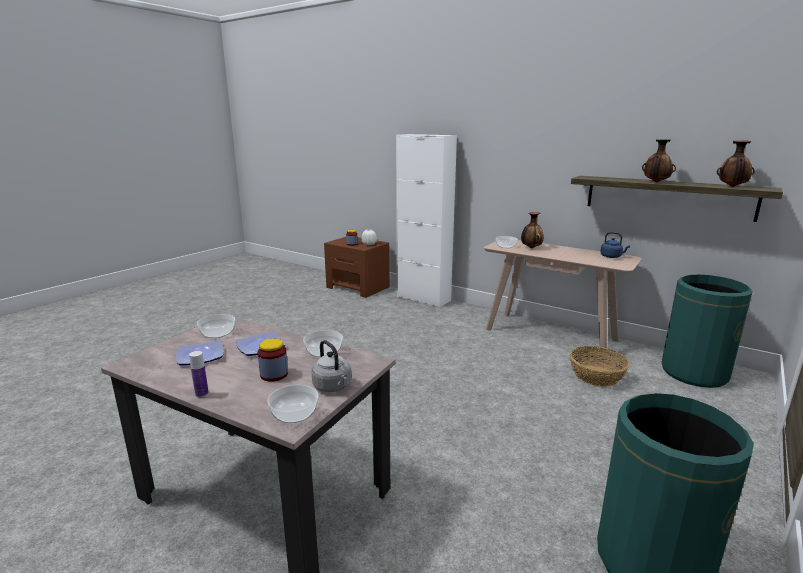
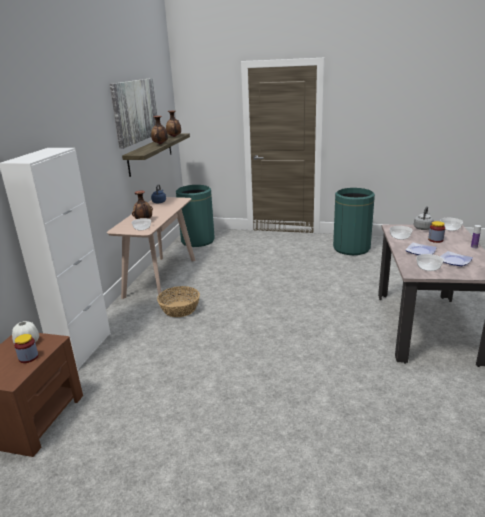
camera: 110 degrees left, 5 degrees up
basket [570,346,629,387] -> basket moved to [157,286,200,317]
none -> picture [110,78,158,149]

